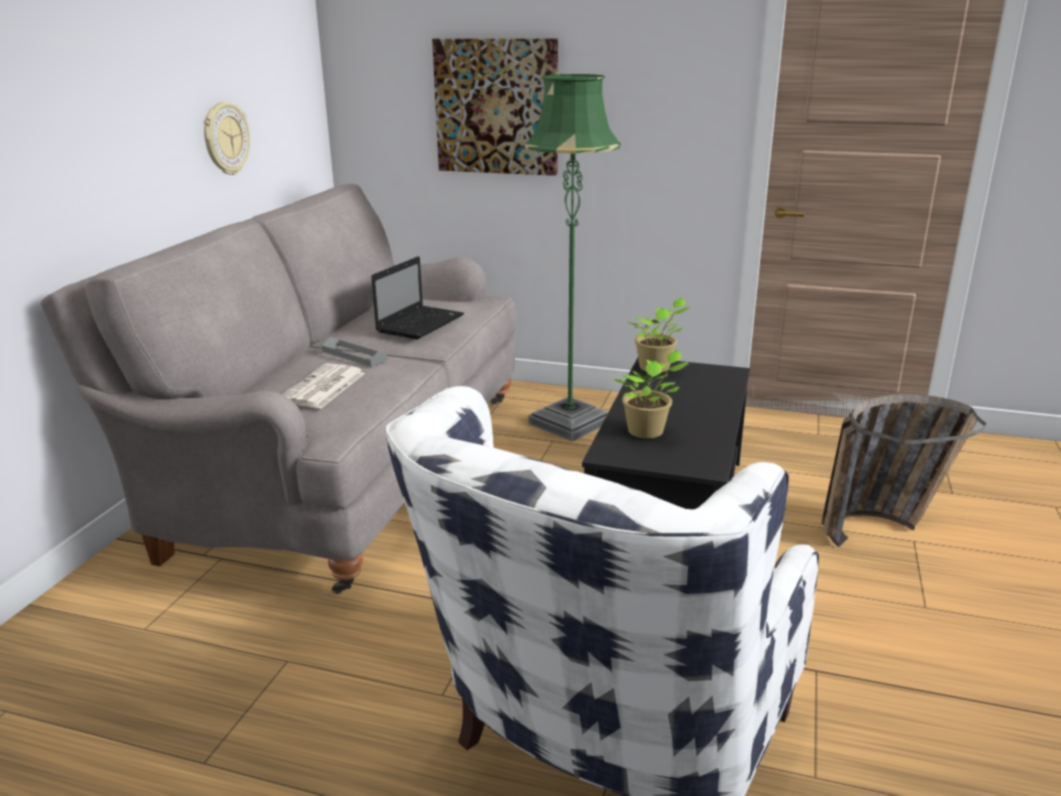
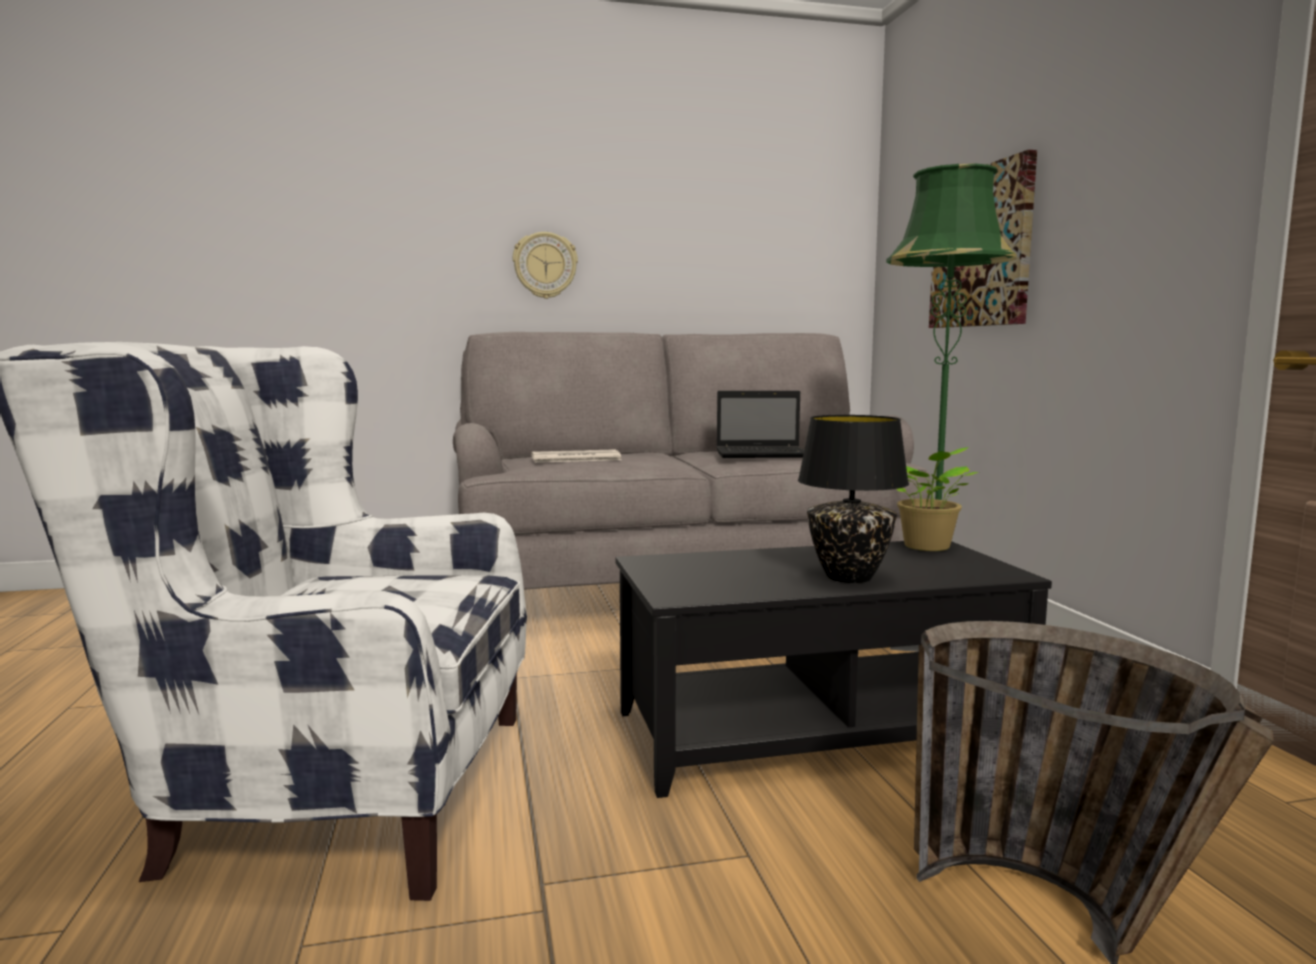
camera: 60 degrees right, 15 degrees down
wall clock [204,102,250,175] -> wall clock moved to [513,232,578,299]
grey tray [322,337,388,367] -> none
potted plant [611,350,689,439] -> none
none -> black table lamp [798,415,909,583]

